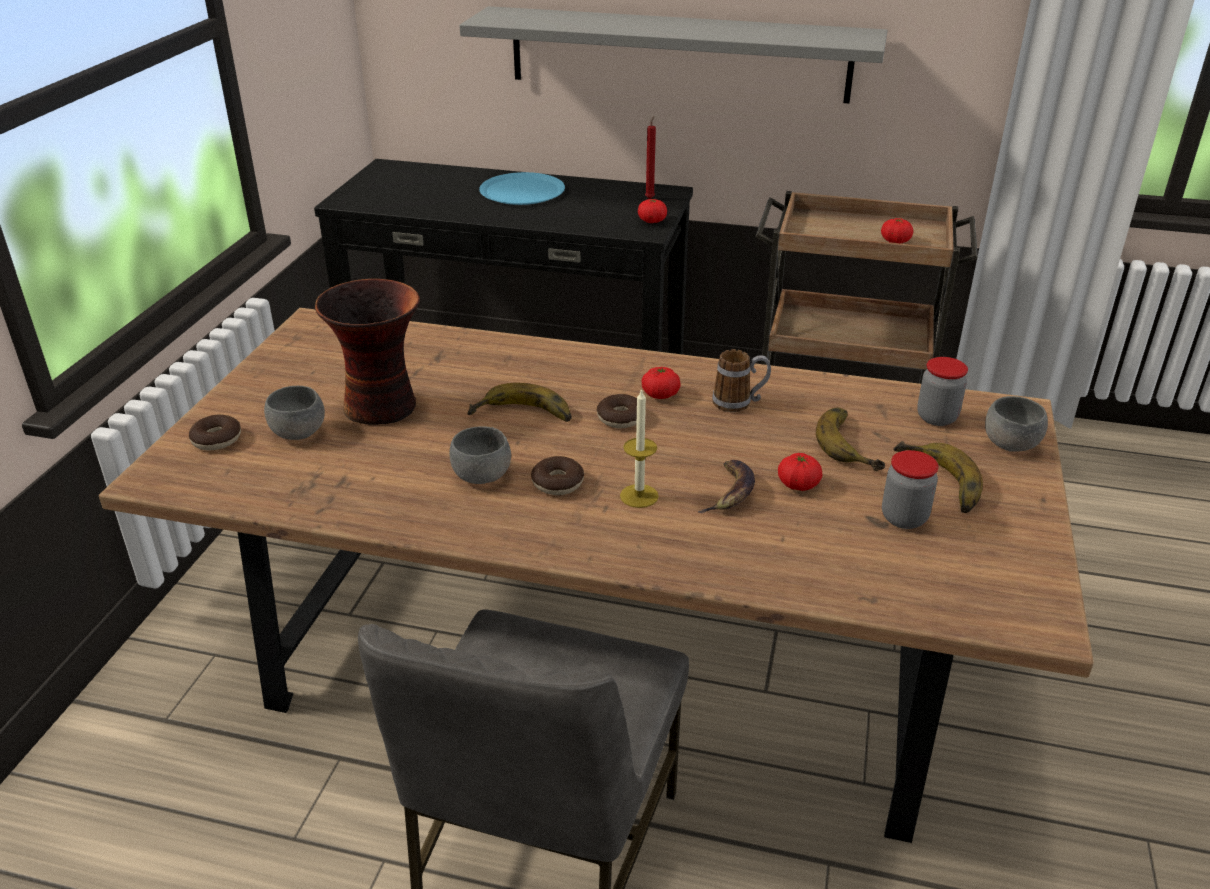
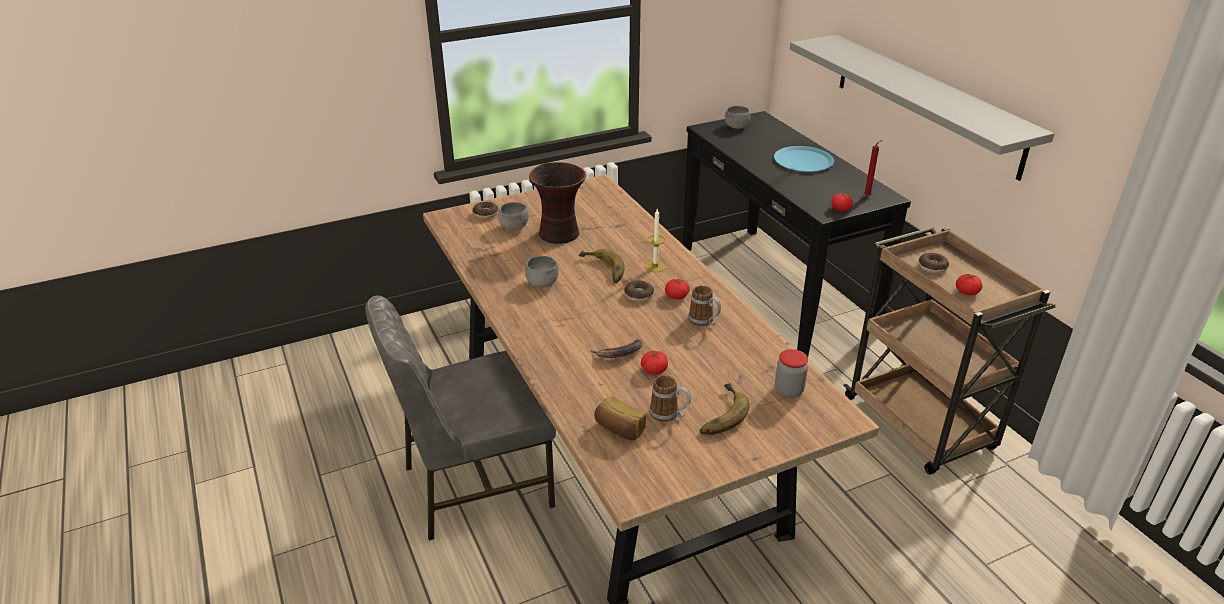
camera: 50 degrees right, 0 degrees up
donut [531,456,584,495] -> donut moved to [918,253,949,273]
candle [620,388,659,508] -> candle moved to [645,209,666,272]
banana [816,408,885,471] -> none
jar [882,450,939,529] -> mug [649,375,691,422]
grey bowl [985,396,1048,452] -> grey bowl moved to [725,106,750,129]
none -> bread [594,396,646,441]

